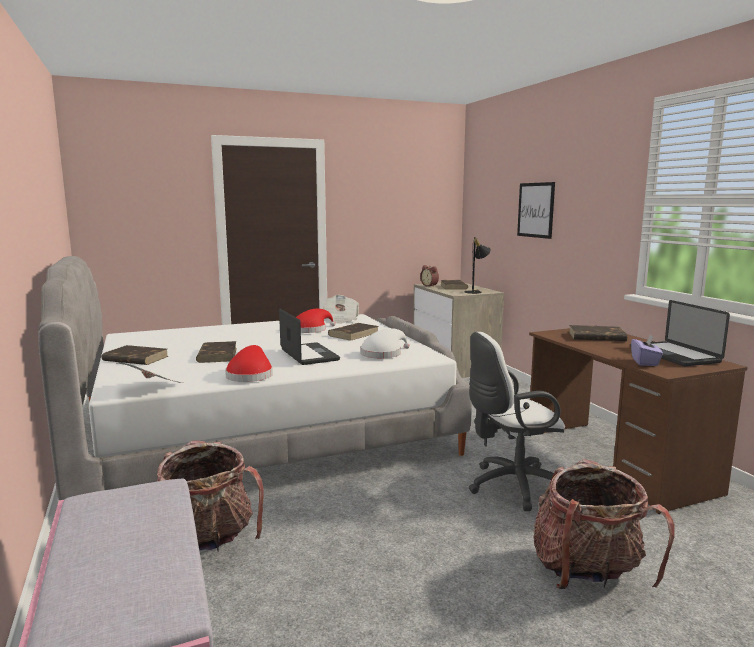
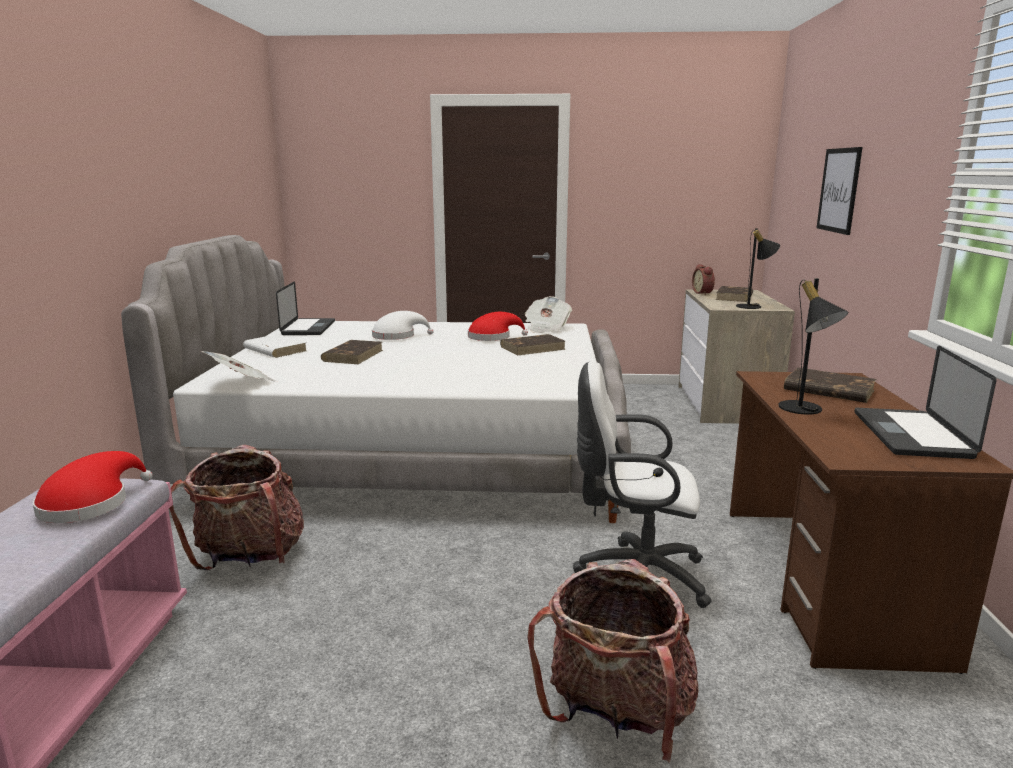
camera: 25 degrees right, 5 degrees up
brown book [102,345,169,365] -> white book [243,334,306,358]
red hat [225,345,273,382] -> red hat moved to [33,451,153,523]
laptop [279,309,340,365] -> laptop moved to [276,281,335,335]
white hat [360,328,410,358] -> white hat moved to [372,311,433,340]
purple tissue box [631,334,663,366] -> none
none -> black table lamp [779,278,848,415]

